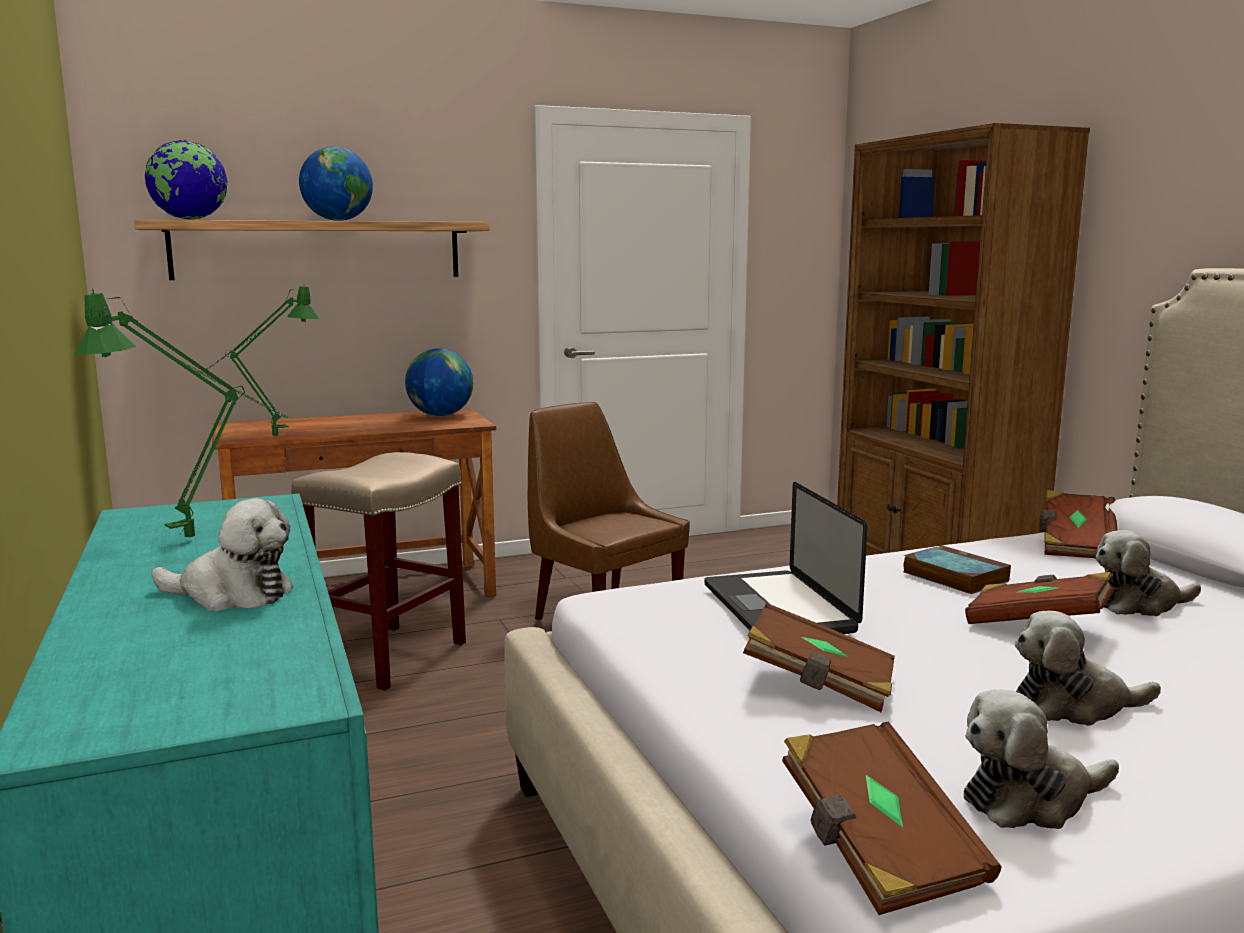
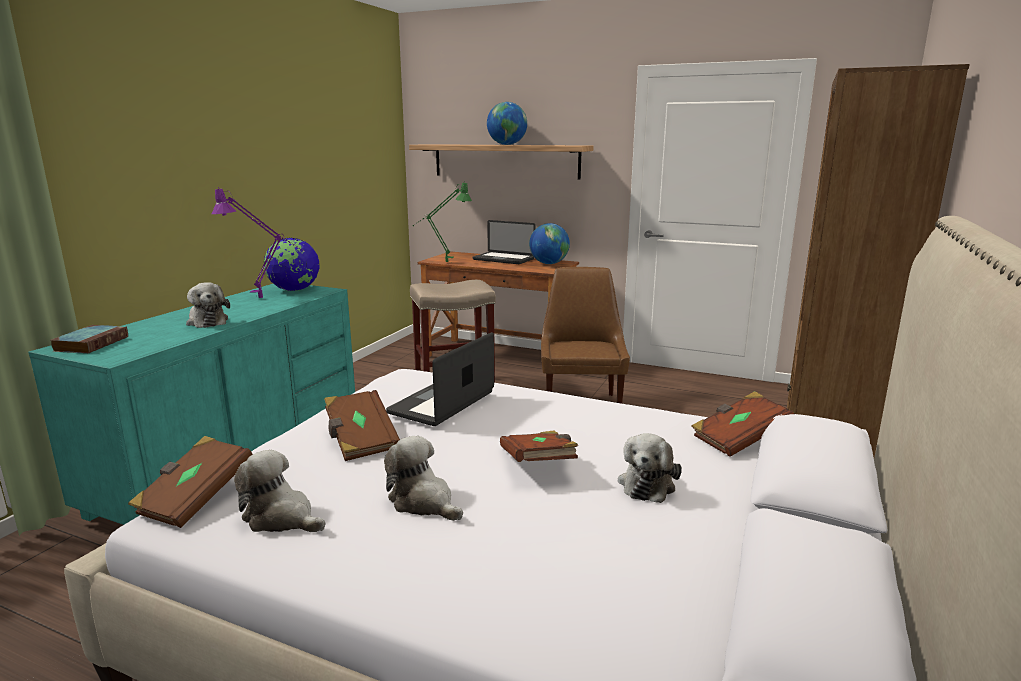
camera: 45 degrees right, 5 degrees up
green table lamp [74,289,288,538] -> purple table lamp [212,187,305,298]
globe [145,140,228,219] -> globe moved to [264,238,320,291]
book [903,545,1011,594] -> book moved to [51,325,128,353]
plush toy [1095,530,1201,616] -> plush toy turned 105 degrees counterclockwise [618,433,682,503]
none -> laptop [472,220,536,264]

